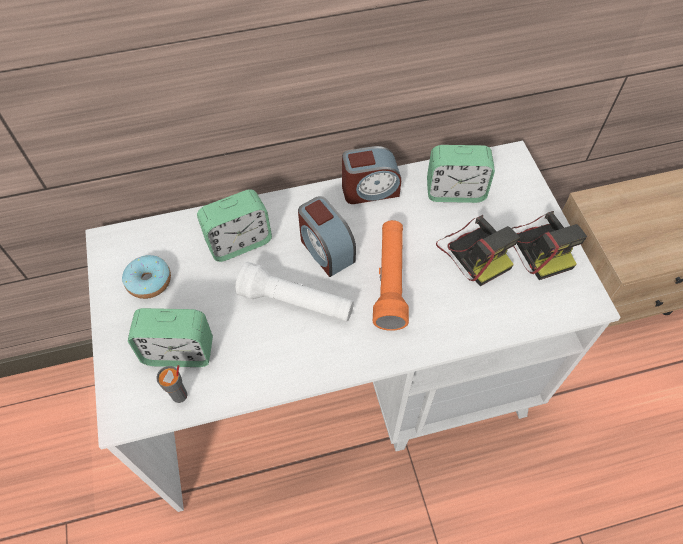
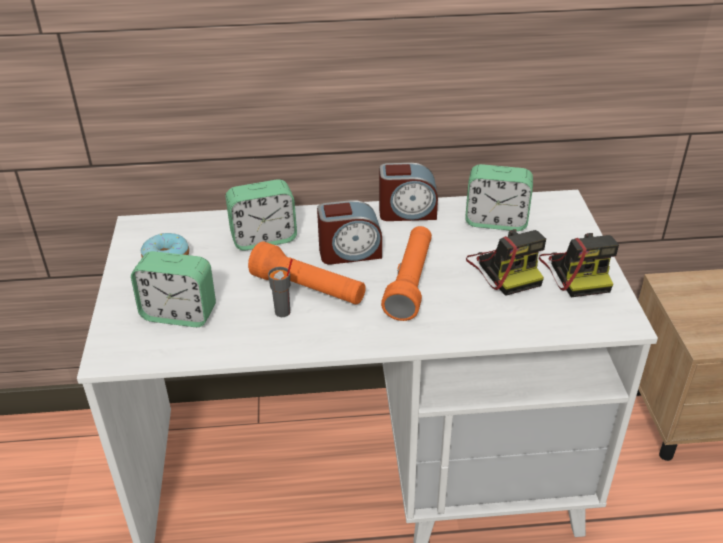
camera: 10 degrees right, 20 degrees down
grey cup [156,365,187,403] -> grey cup moved to [268,259,293,317]
white flashlight [235,262,354,322] -> orange flashlight [248,241,366,305]
alarm clock [298,196,356,277] -> alarm clock turned 75 degrees counterclockwise [317,200,382,265]

